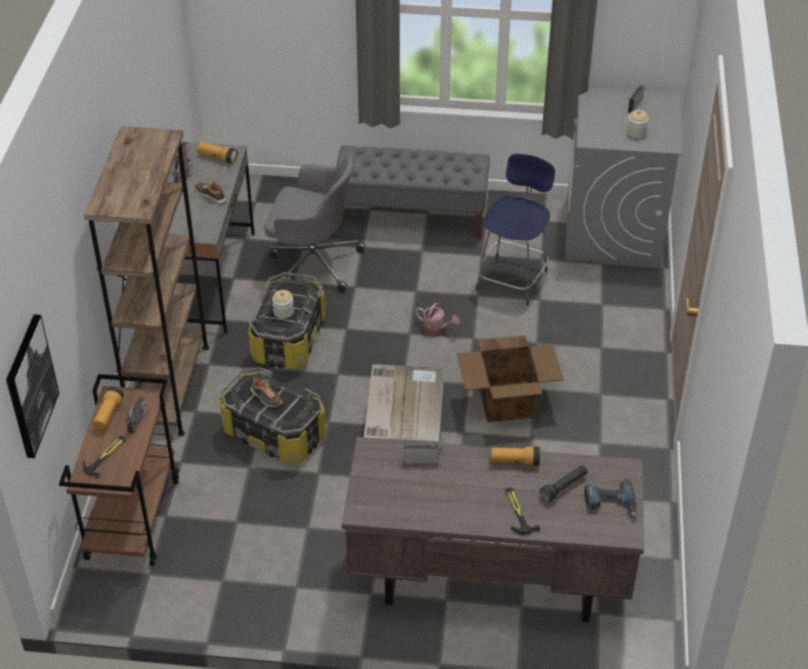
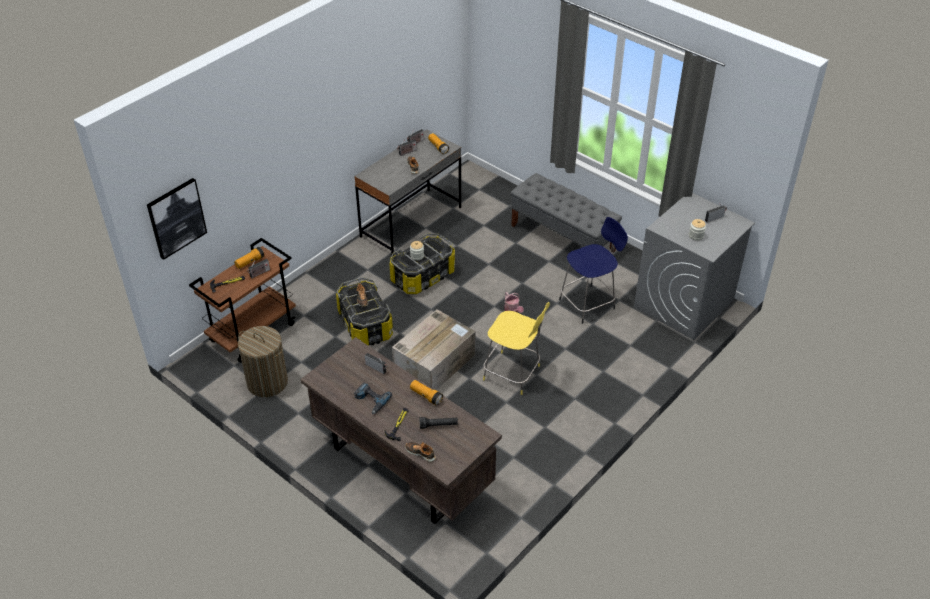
camera: 35 degrees right, 0 degrees up
brown bookcase [84,126,209,436] -> none
grey office chair [264,156,365,292] -> none
cardboard box [457,335,564,422] -> yellow stool [483,302,550,395]
power drill [584,479,637,518] -> power drill moved to [354,382,392,414]
none -> laundry basket [238,326,288,397]
none -> shoe [405,442,436,462]

